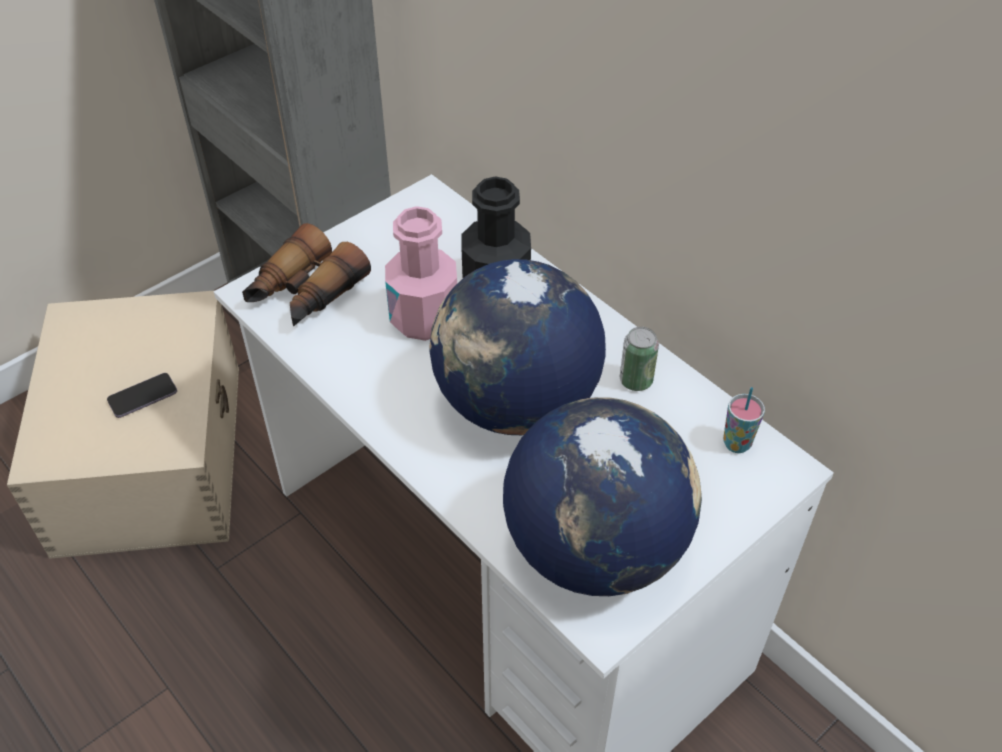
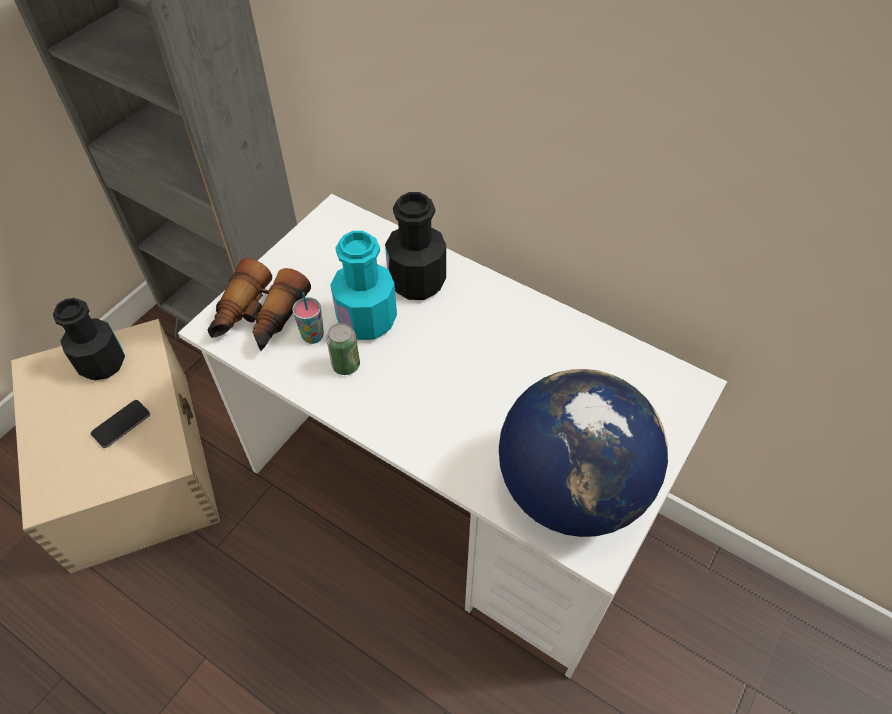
camera: 15 degrees left, 5 degrees up
pink bottle [385,206,457,341] -> turquoise bottle [330,231,397,340]
globe [430,259,606,435] -> none
can [620,327,659,391] -> can moved to [326,323,360,375]
cup [723,387,765,453] -> cup moved to [292,292,324,344]
none -> black bottle [53,298,125,380]

